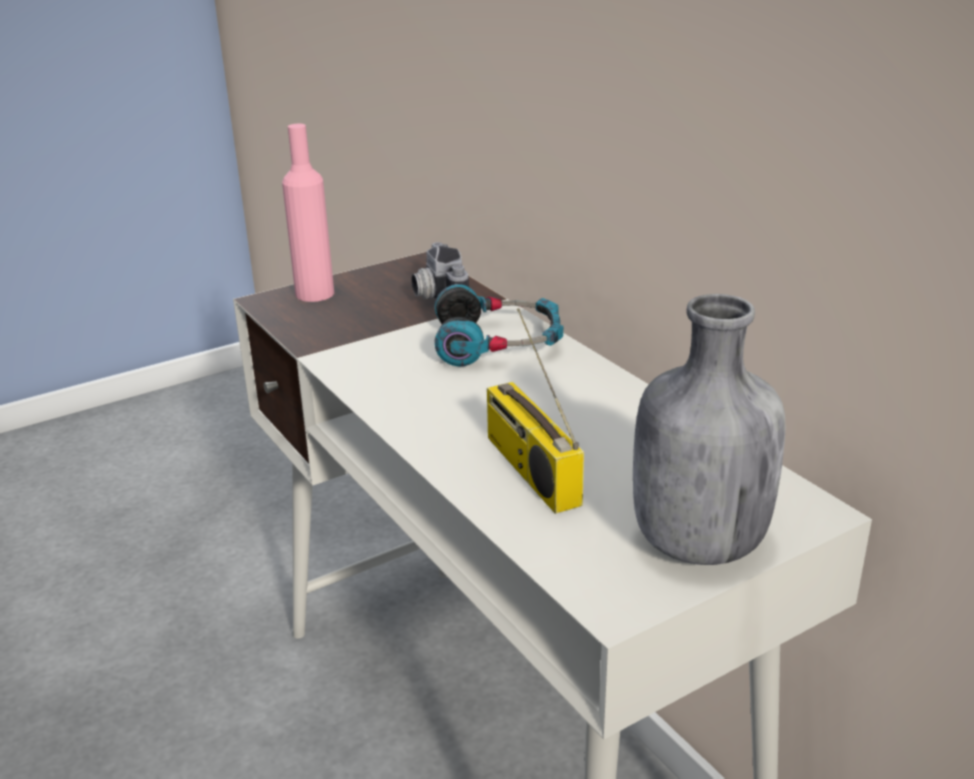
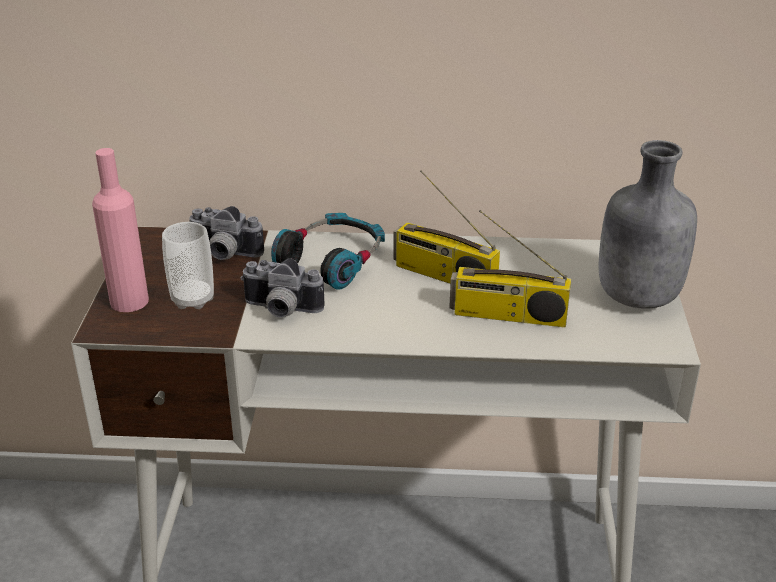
camera: 55 degrees left, 5 degrees up
none -> cup [162,222,214,309]
none -> camera [240,259,325,318]
none -> radio [393,170,500,284]

